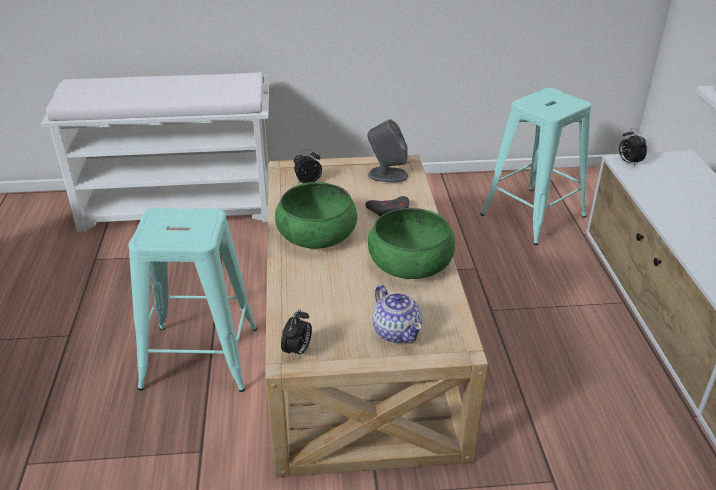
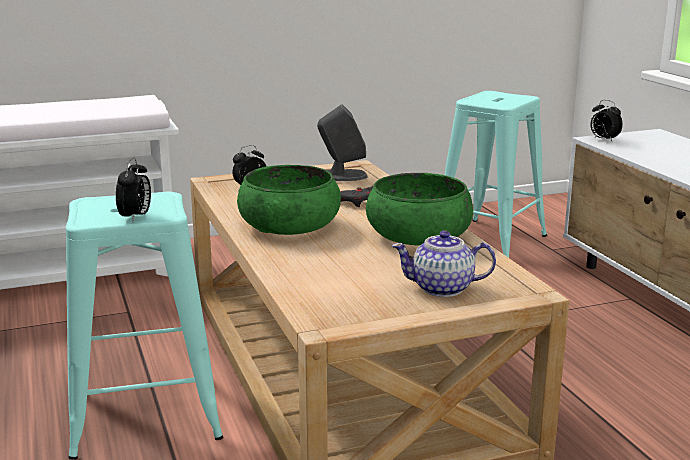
camera: 15 degrees left, 15 degrees down
alarm clock [281,309,312,359] -> alarm clock moved to [116,158,151,221]
teapot [373,285,422,343] -> teapot turned 135 degrees clockwise [392,231,496,297]

